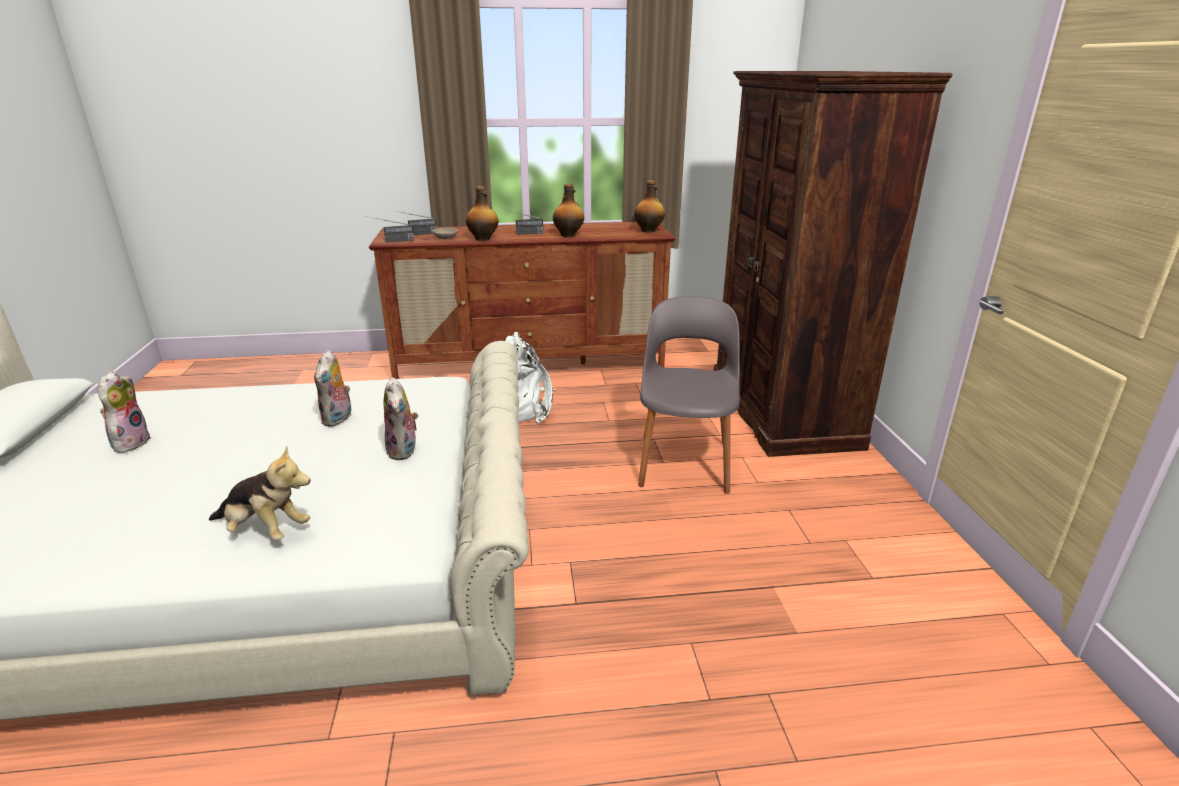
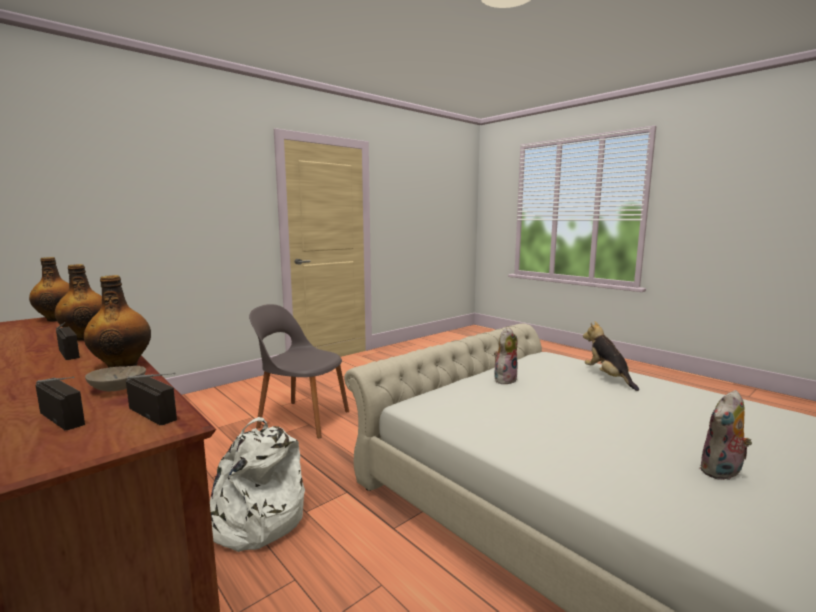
camera: 125 degrees left, 15 degrees down
plush toy [314,350,351,427] -> none
grey chair [638,296,740,494] -> grey chair turned 45 degrees clockwise [249,304,349,438]
brown wardrobe [714,71,952,457] -> none

